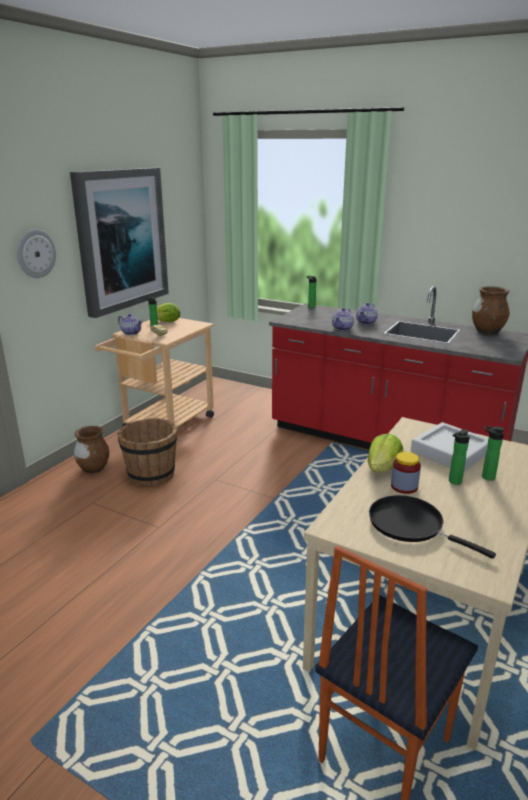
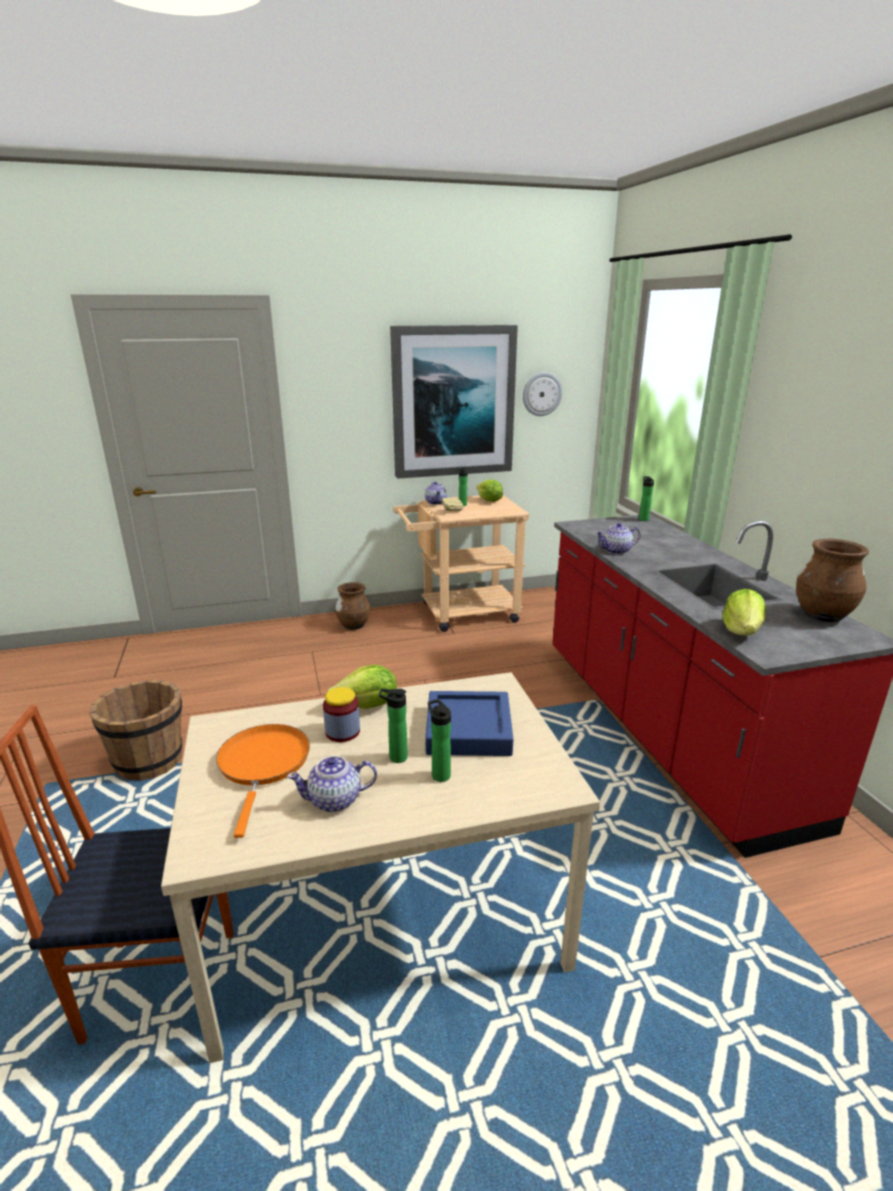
camera: 45 degrees right, 0 degrees up
wall clock [17,229,56,278] -> wall clock moved to [523,372,562,416]
brown bucket [117,419,177,487] -> brown bucket moved to [89,680,182,781]
teapot [356,303,378,325] -> teapot moved to [287,756,377,812]
black frying pan [369,495,496,559] -> orange frying pan [216,724,310,838]
grey tray [411,422,488,472] -> blue tray [425,691,513,756]
none -> lettuce [722,589,766,635]

